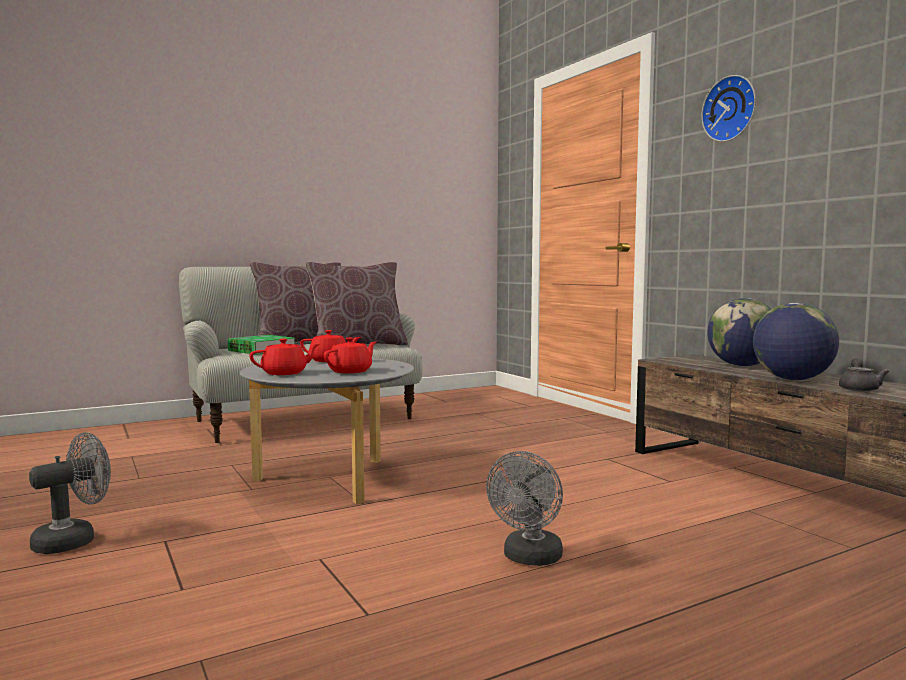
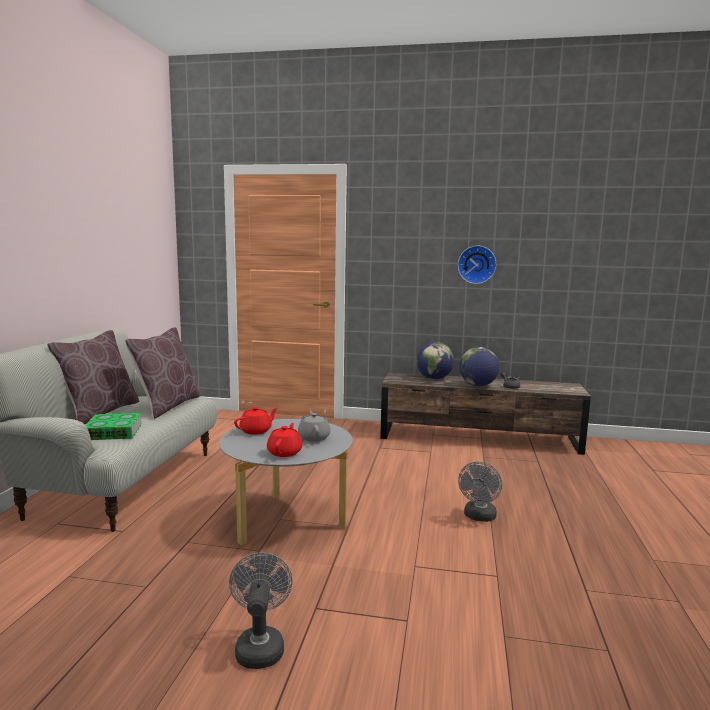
camera: 50 degrees left, 5 degrees up
red teapot [324,337,376,373] -> grey teapot [298,411,330,442]
grey fan [486,451,563,566] -> grey fan turned 45 degrees clockwise [458,461,502,522]
wall clock [701,75,756,142] -> wall clock moved to [458,246,496,284]

